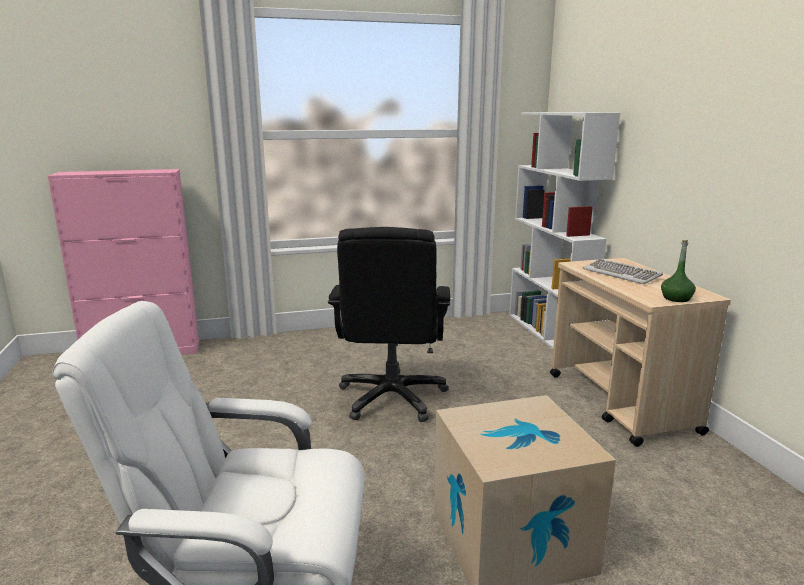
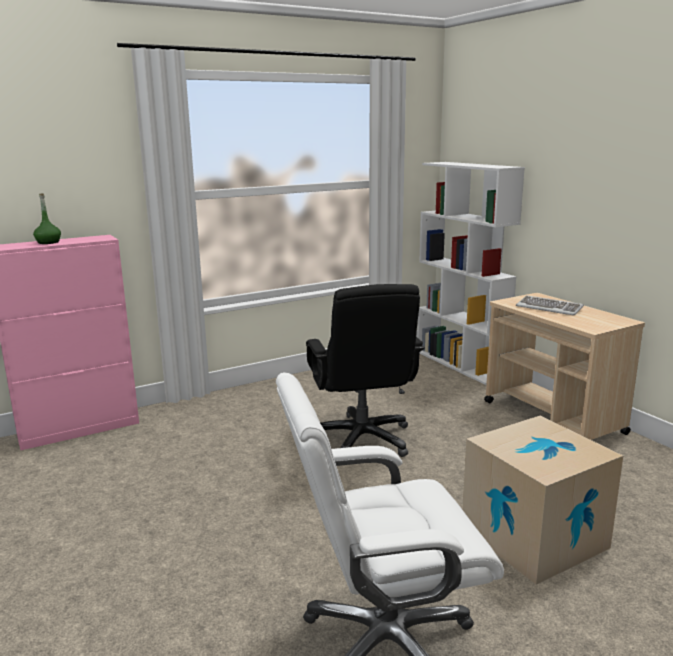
camera: 15 degrees left, 0 degrees up
green bottle [661,240,696,302] -> green bottle moved to [33,194,61,244]

